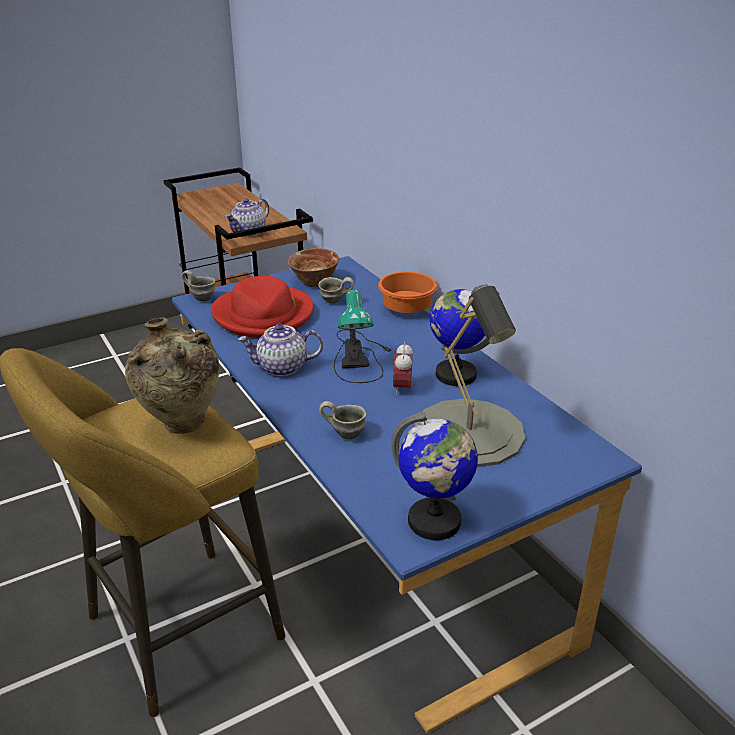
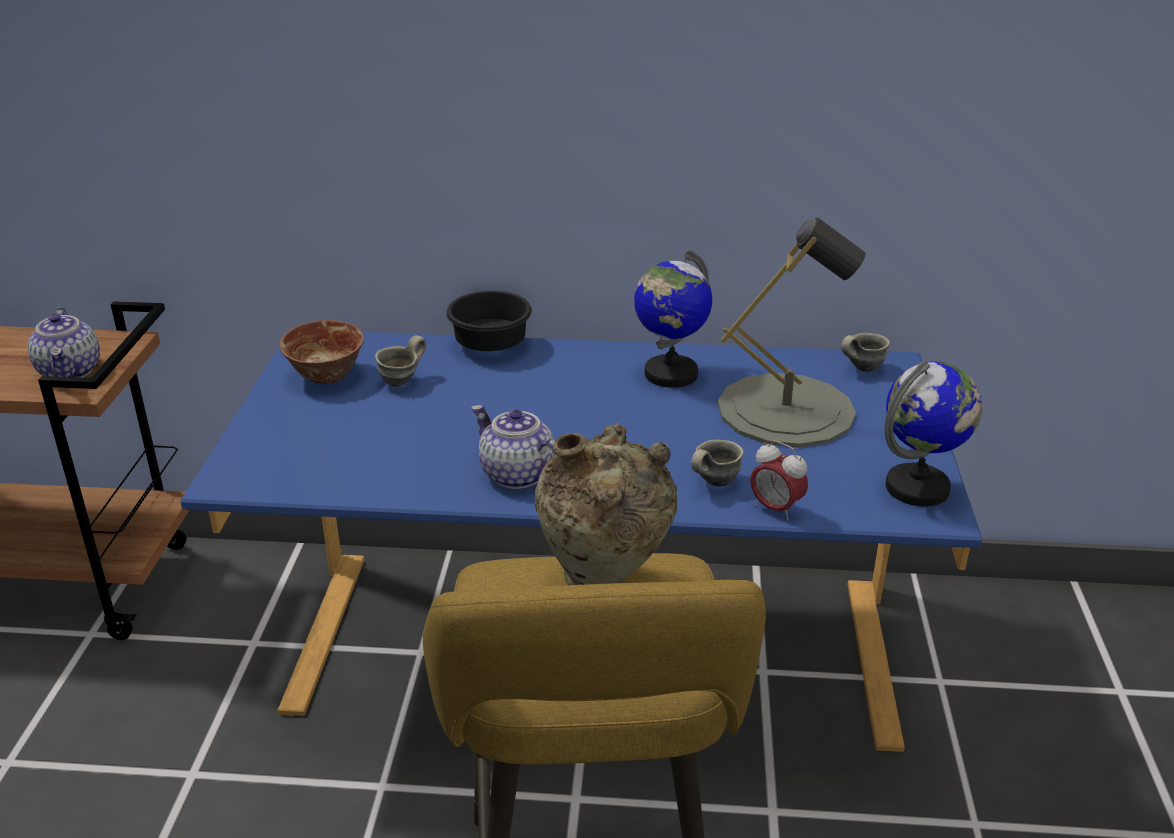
camera: 55 degrees left, 0 degrees up
grey mug [182,270,215,301] -> grey mug moved to [841,333,890,372]
red hat [211,276,314,338] -> none
teapot [238,324,323,376] -> teapot turned 105 degrees clockwise [471,405,556,489]
table lamp [334,289,393,383] -> none
orange bowl [378,271,437,313] -> black bowl [446,291,532,351]
alarm clock [393,342,413,396] -> alarm clock moved to [750,440,808,521]

